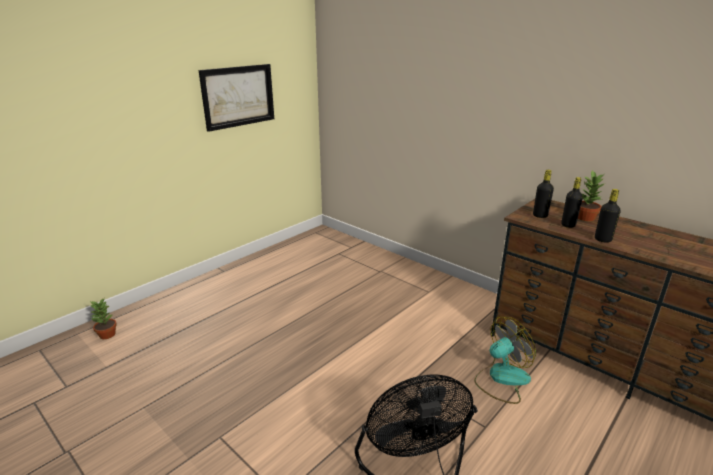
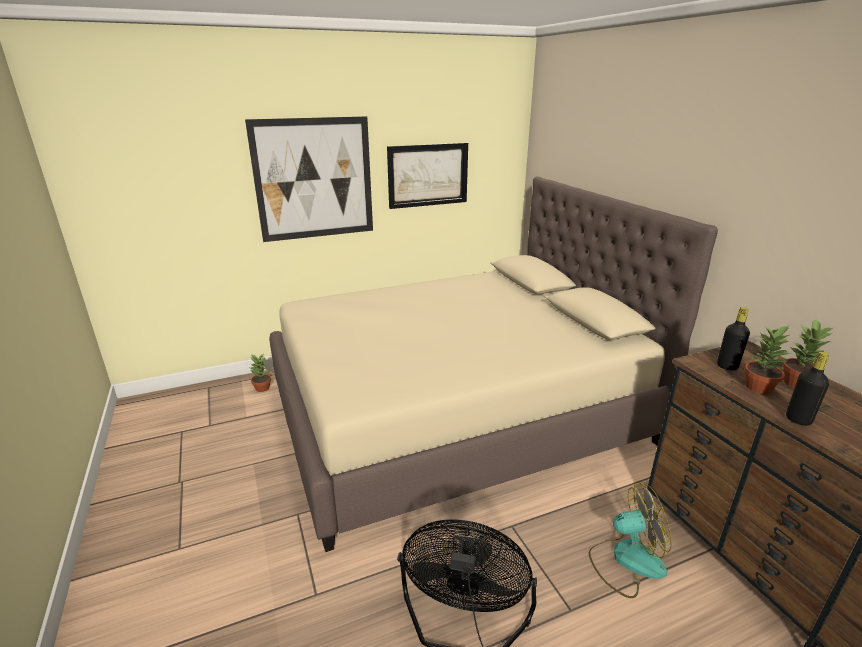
camera: 25 degrees right, 0 degrees up
black bottle [561,177,583,228] -> potted plant [744,326,791,394]
none -> picture [245,116,373,242]
none -> beige bed [269,176,718,552]

